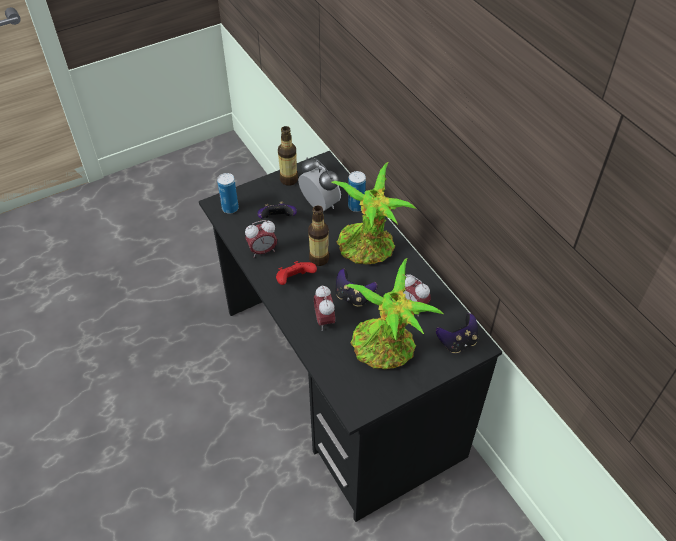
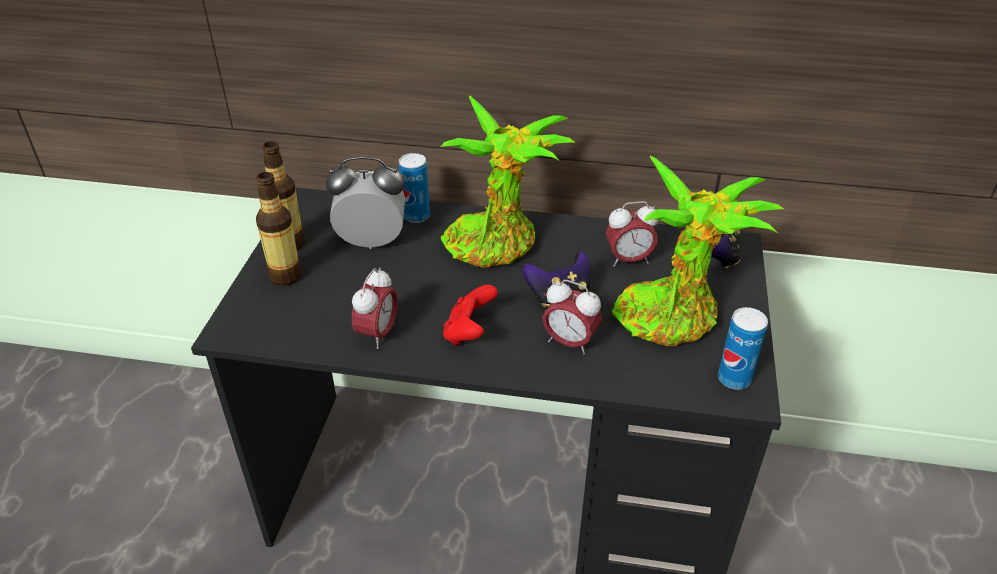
camera: 50 degrees left, 10 degrees down
can [217,173,239,214] -> can moved to [718,307,768,390]
game controller [257,202,297,219] -> none
bottle [308,206,329,266] -> bottle moved to [256,172,302,286]

